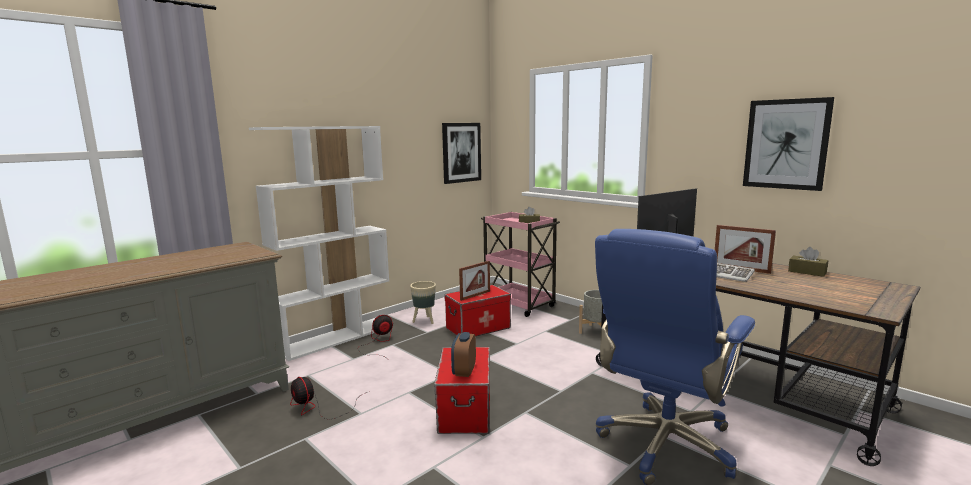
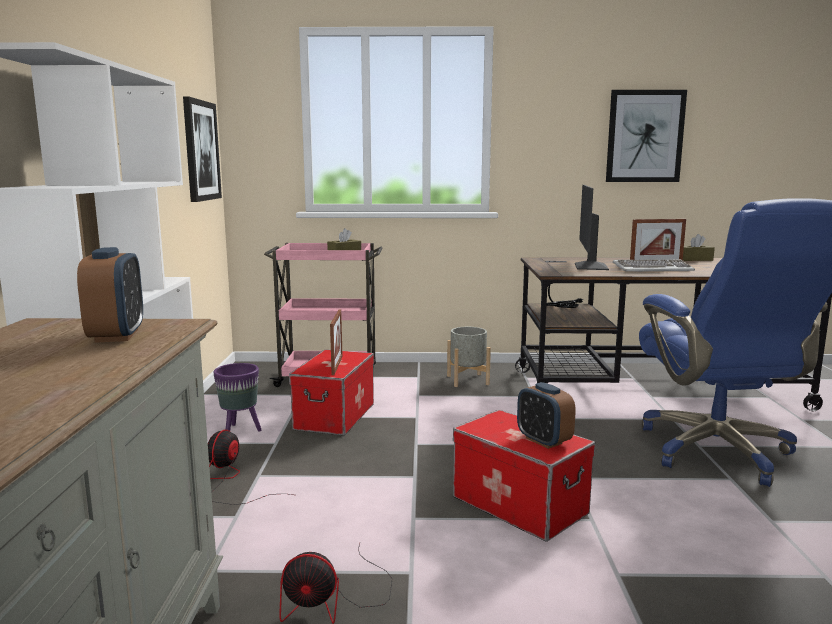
camera: 45 degrees left, 0 degrees up
beige planter [410,281,436,324] -> purple planter [213,363,262,432]
none -> alarm clock [77,247,143,343]

